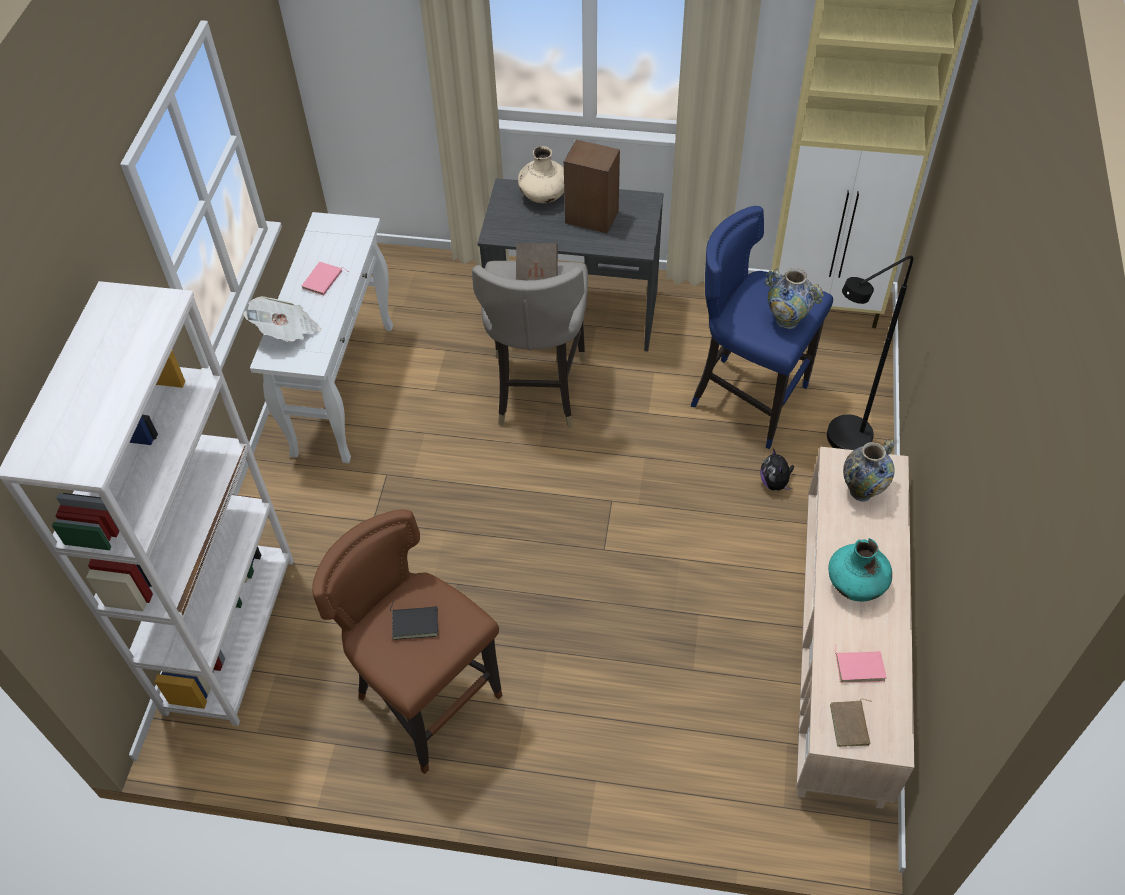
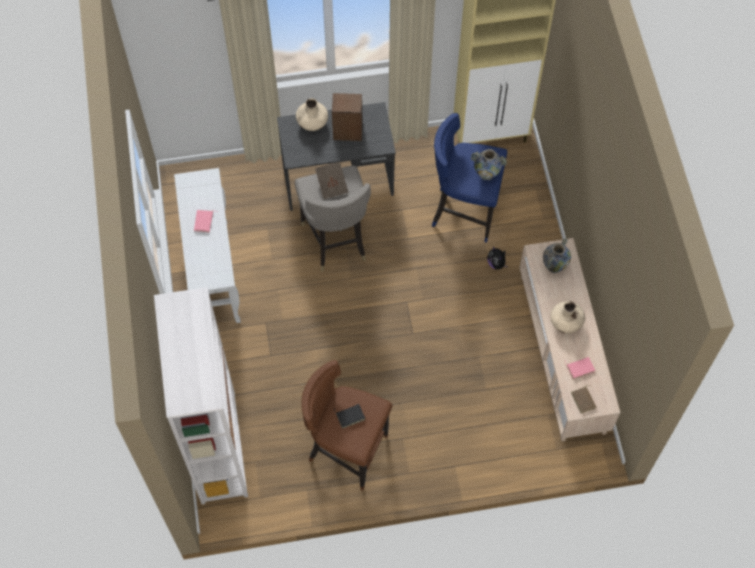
camera: 20 degrees left, 10 degrees up
newspaper [243,296,322,342] -> none
black floor lamp [827,256,913,450] -> none
turquoise vase [828,538,892,601] -> beige vase [550,301,585,334]

